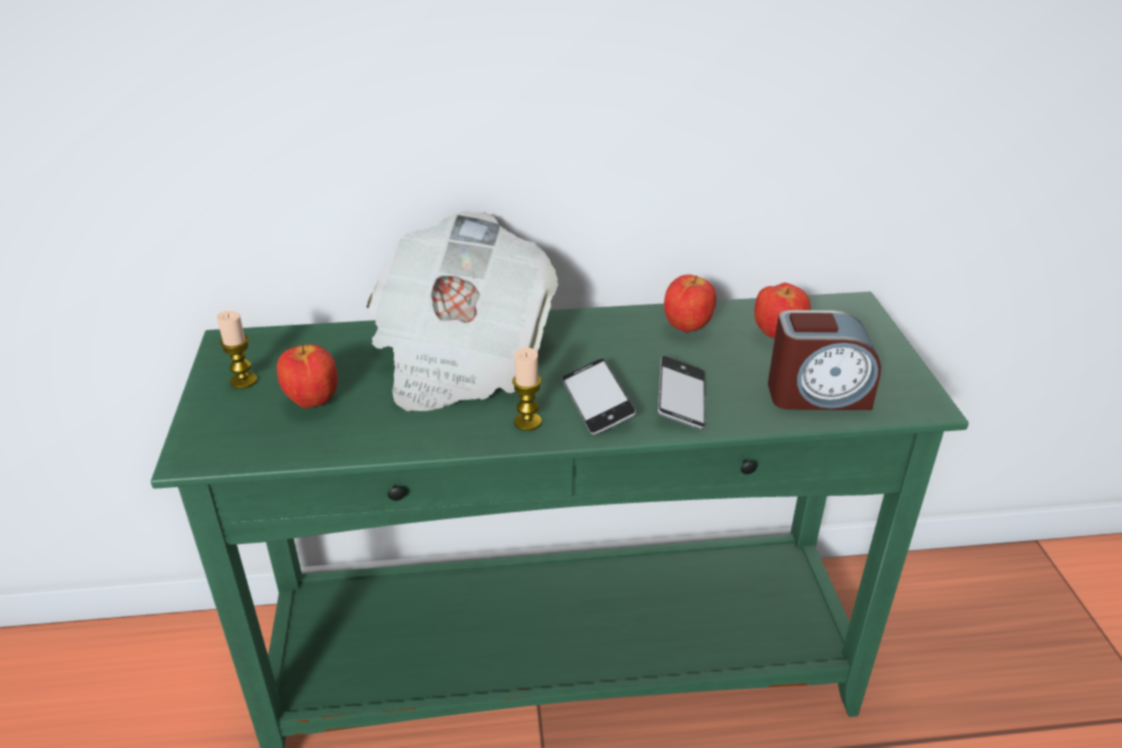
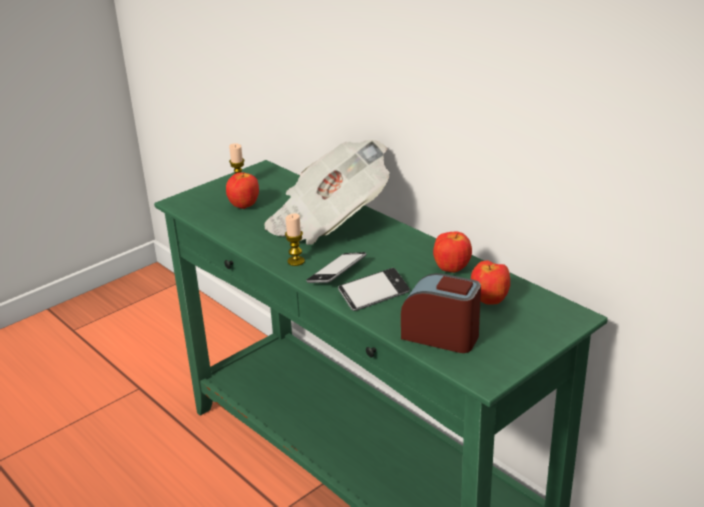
camera: 55 degrees right, 5 degrees down
alarm clock [768,310,881,410] -> alarm clock turned 150 degrees clockwise [401,273,481,353]

